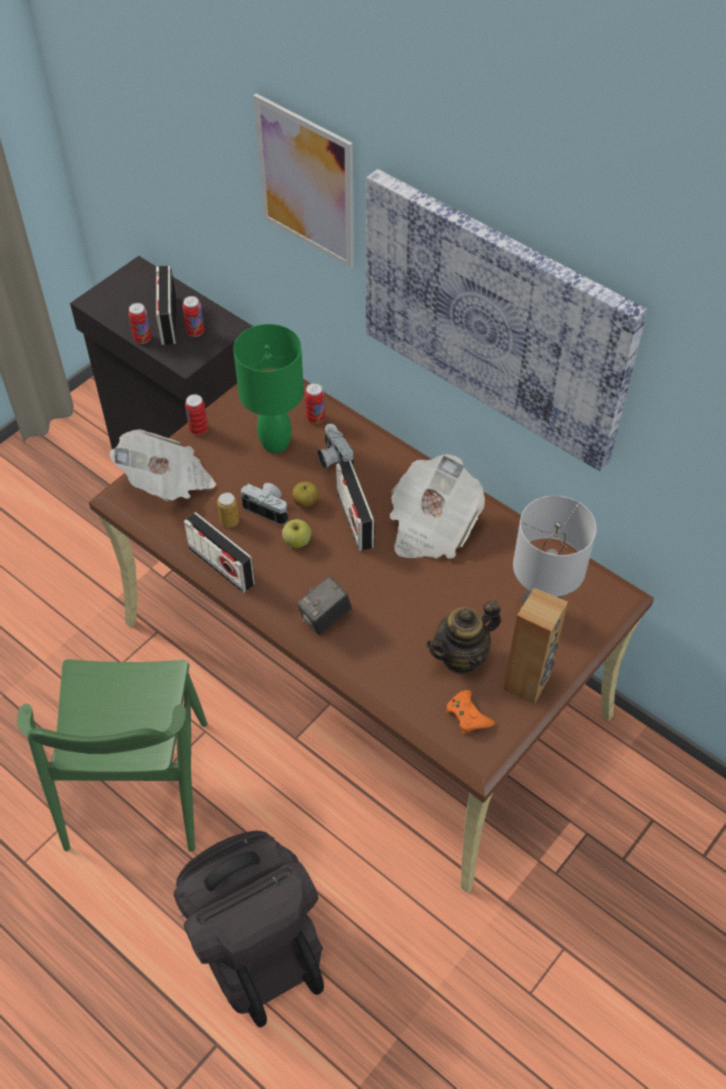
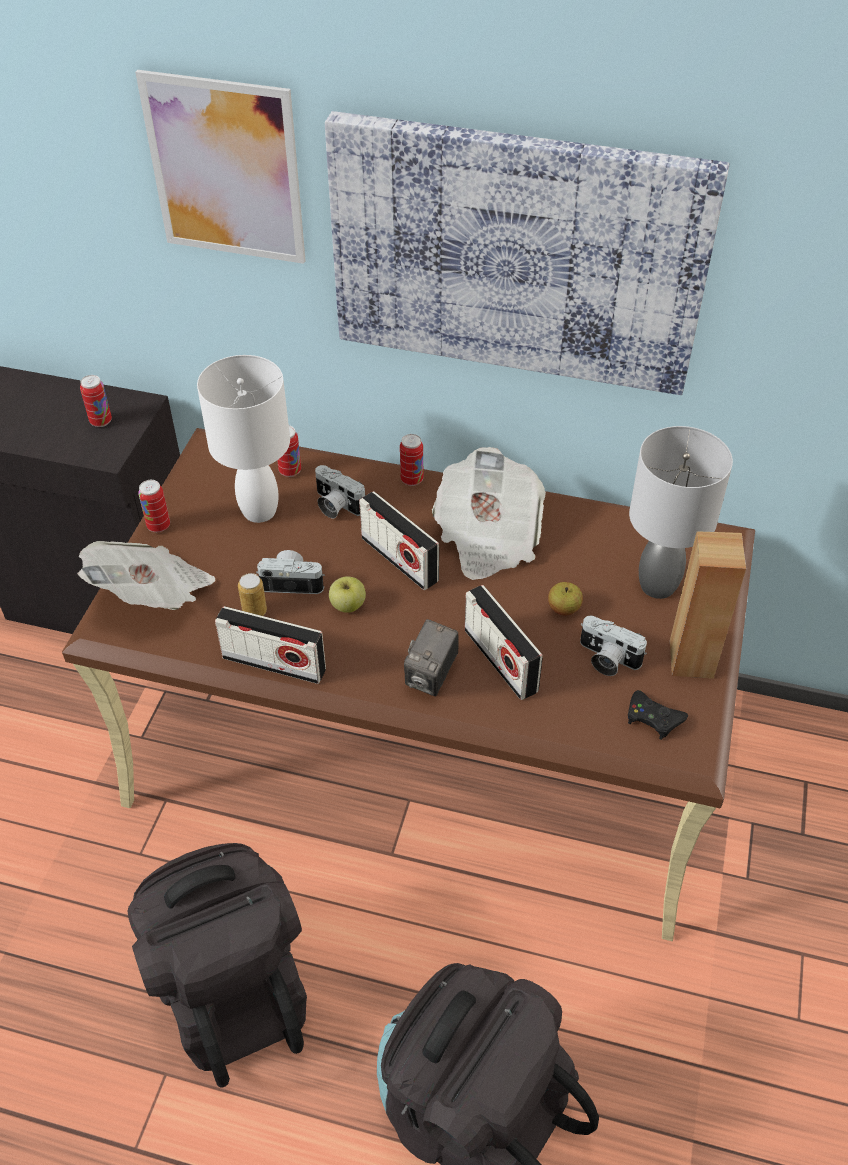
camera: 25 degrees left, 5 degrees down
green chair [17,659,207,852] -> black backpack [128,843,307,1088]
can [128,303,151,344] -> can moved to [400,434,423,486]
radio [156,266,176,345] -> radio moved to [464,585,543,700]
green table lamp [233,324,304,453] -> white table lamp [197,355,290,523]
apple [292,481,319,508] -> apple moved to [548,582,583,615]
teapot [426,600,501,675] -> camera [580,616,647,676]
orange game controller [446,690,495,734] -> black game controller [628,690,688,740]

